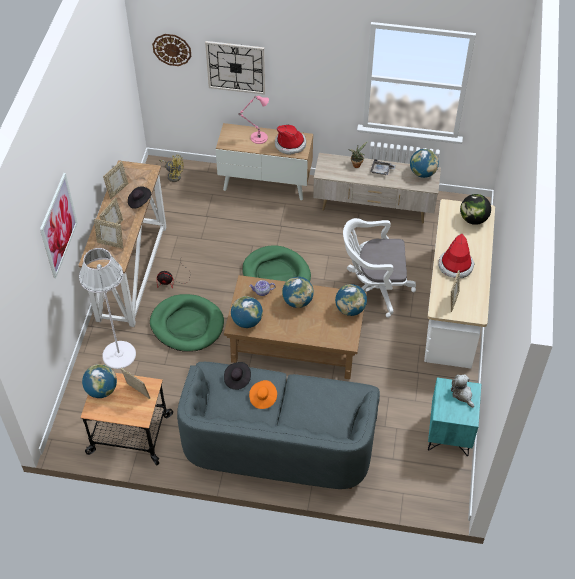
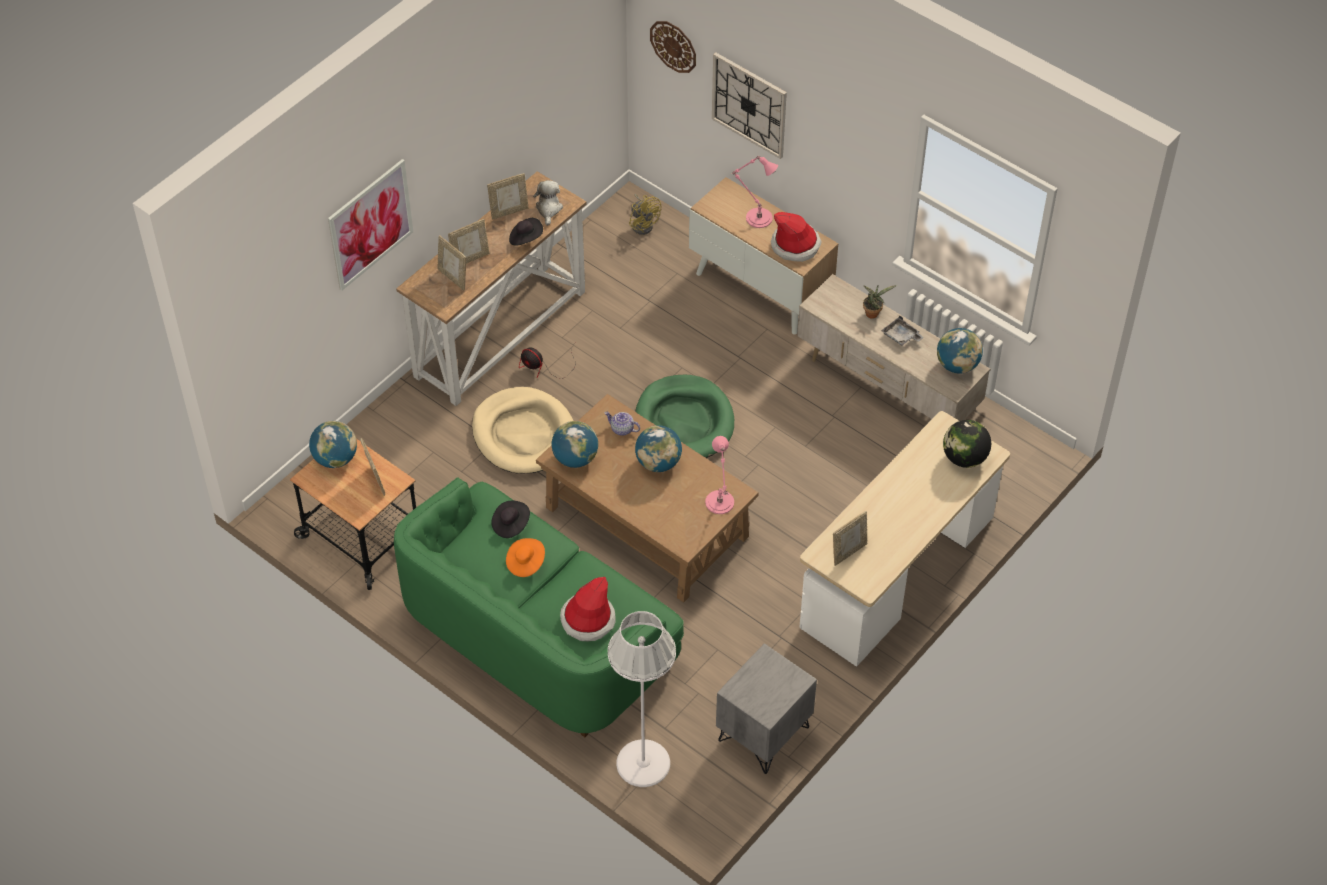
camera: 30 degrees right, 0 degrees up
white floor lamp [79,248,136,369] -> white floor lamp moved to [608,611,676,787]
green dog bed [150,294,224,352] -> beige dog bed [472,387,573,474]
grey sofa [177,362,380,489] -> green sofa [394,477,684,737]
globe [335,284,367,316] -> pink table lamp [705,436,734,514]
white office chair [343,218,416,318] -> none
turquoise nightstand [428,377,481,456] -> grey nightstand [716,643,817,774]
hat [438,234,475,278] -> hat moved to [560,577,615,641]
plush toy [451,374,474,408] -> plush toy moved to [533,180,563,226]

